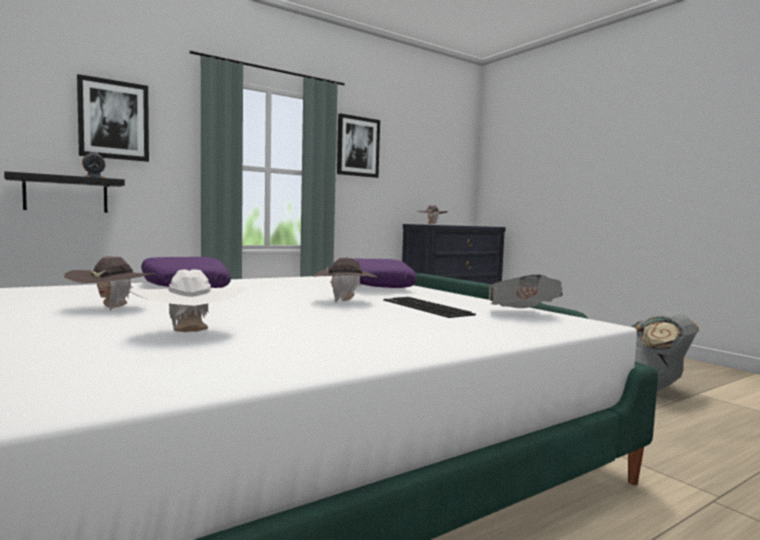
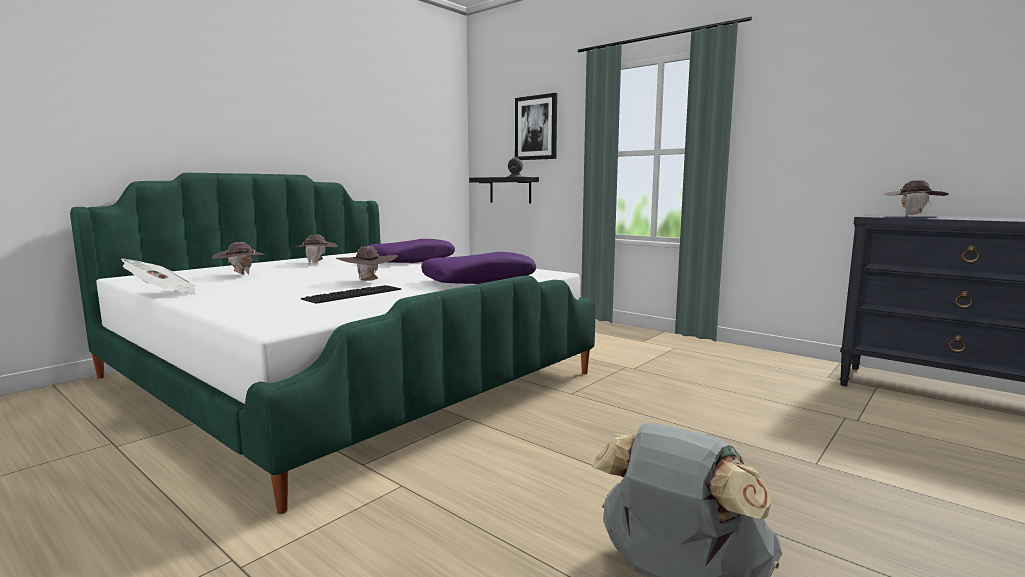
camera: 75 degrees right, 5 degrees up
white hat [129,269,247,332] -> brown hat [212,242,265,275]
picture [337,113,380,178] -> none
newspaper [489,275,563,308] -> newspaper moved to [121,259,196,295]

